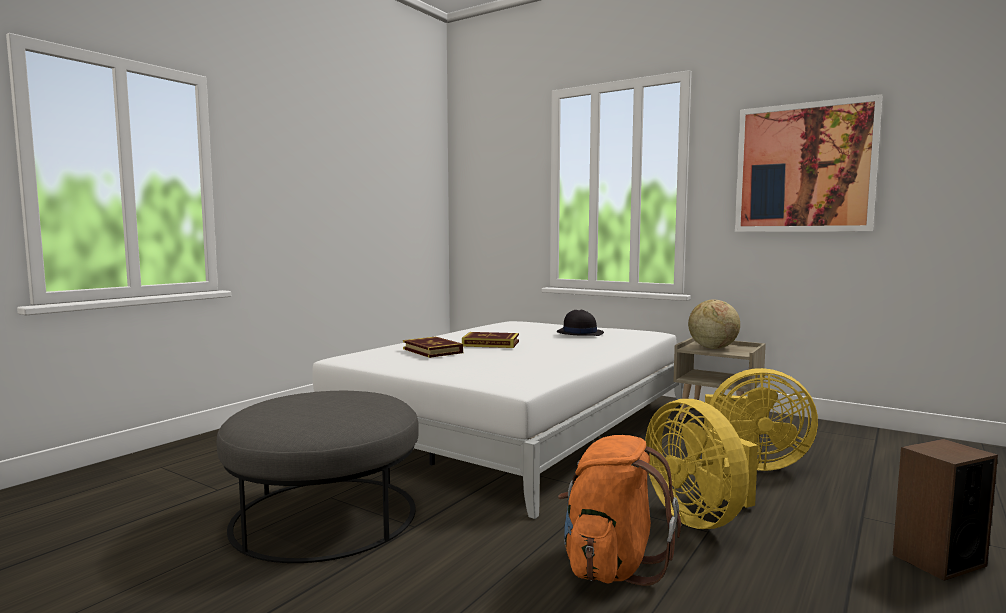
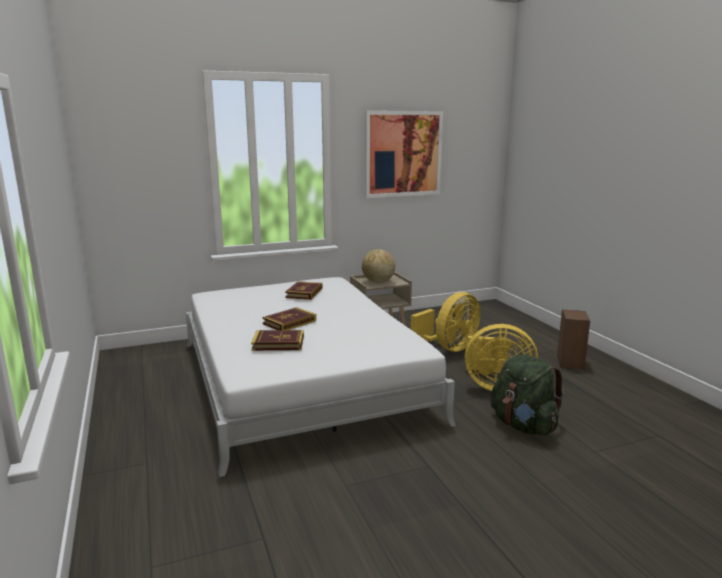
camera: 55 degrees left, 10 degrees up
grey ottoman [217,391,419,563] -> none
black hat [557,310,604,336] -> book [285,281,322,300]
orange backpack [558,435,681,586] -> green backpack [491,354,564,436]

